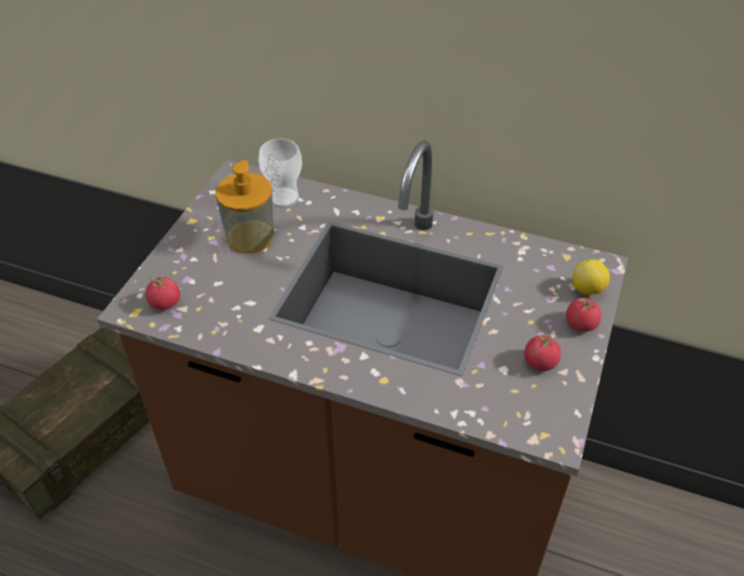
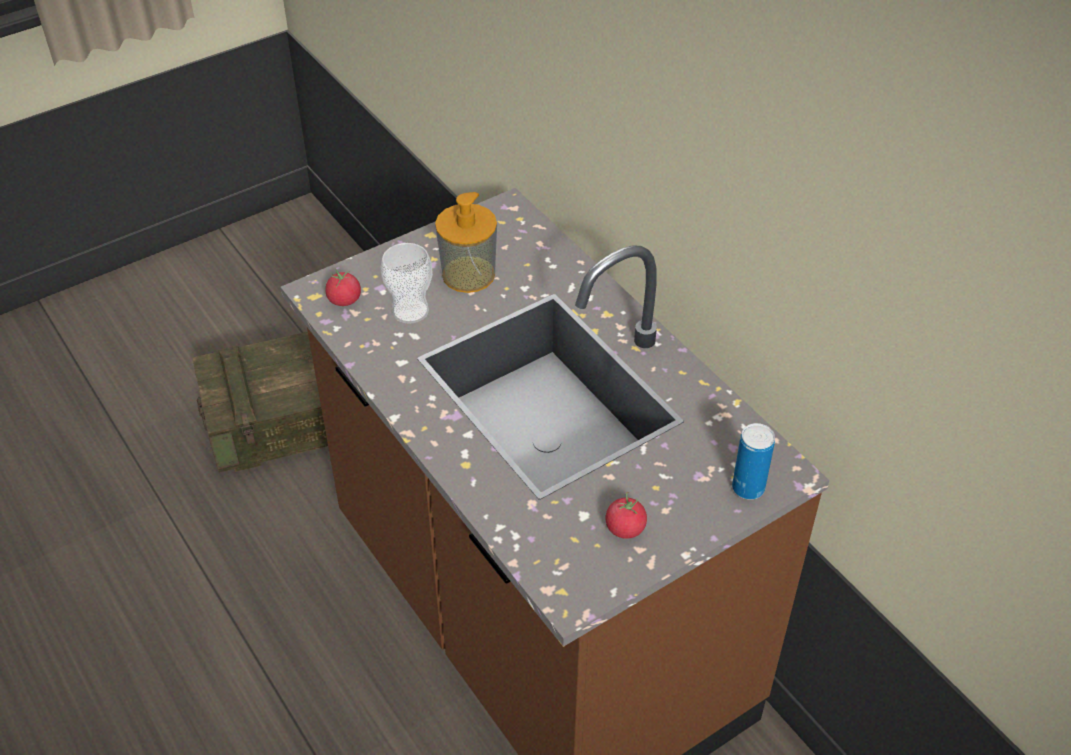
camera: 35 degrees right, 0 degrees up
cup [258,139,302,207] -> cup moved to [381,243,433,324]
tomato [566,297,602,332] -> none
lemon [572,259,610,295] -> can [732,423,775,500]

